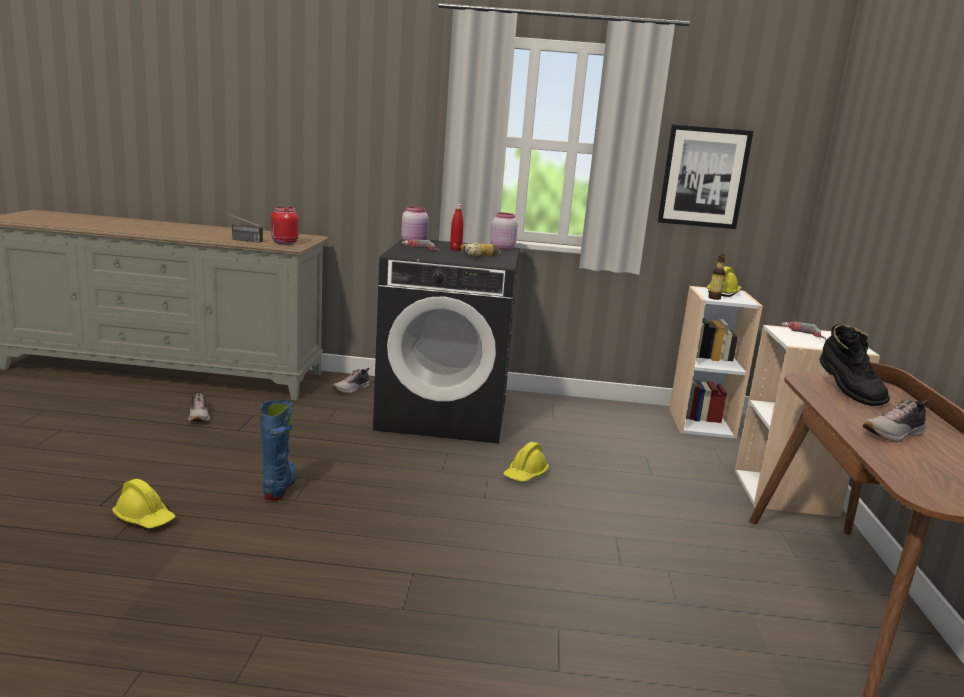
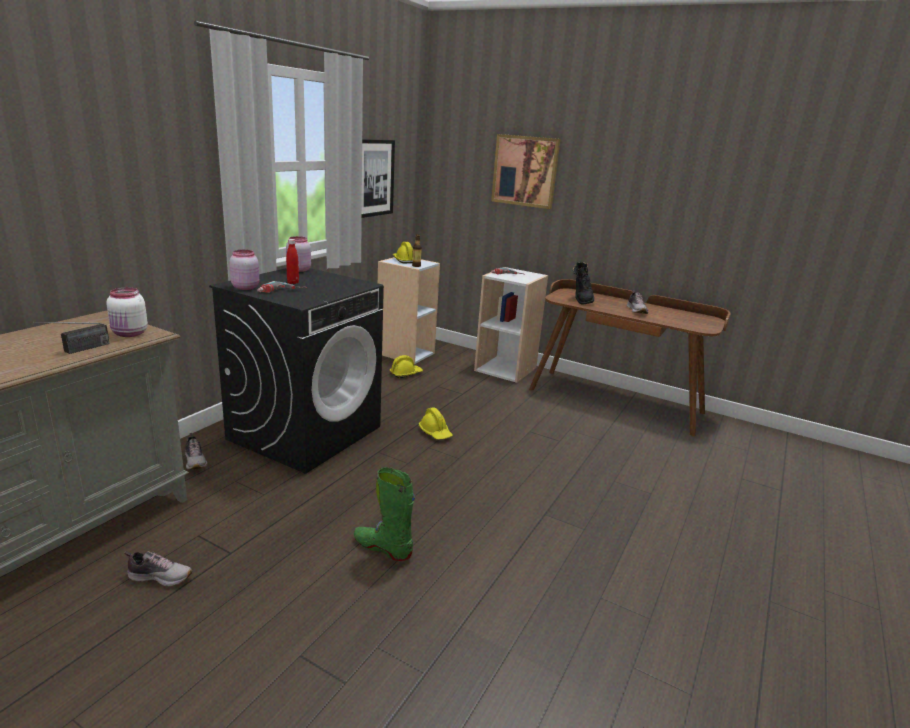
camera: 65 degrees left, 5 degrees up
yellow hard hat [112,479,176,528] -> yellow hard hat moved to [390,355,423,378]
blue boot [260,399,298,500] -> green boot [354,467,415,561]
red jar [271,207,298,245] -> white jar [106,287,148,337]
power drill [461,243,501,258] -> none
black boot [820,323,890,406] -> black boot turned 90 degrees clockwise [572,261,594,304]
none -> picture [491,134,560,209]

